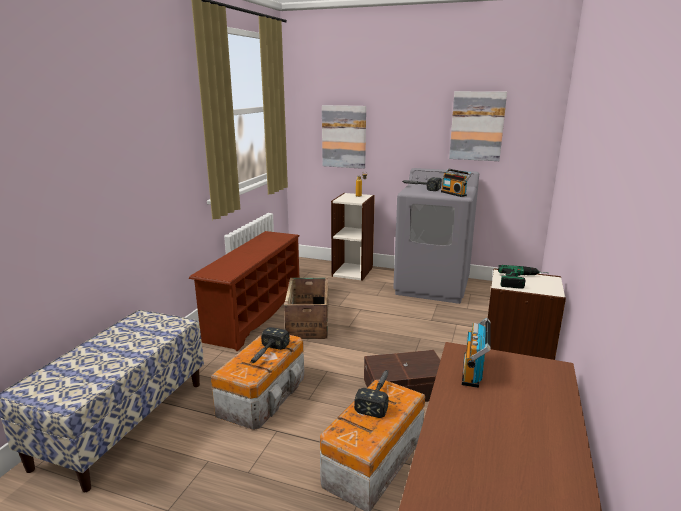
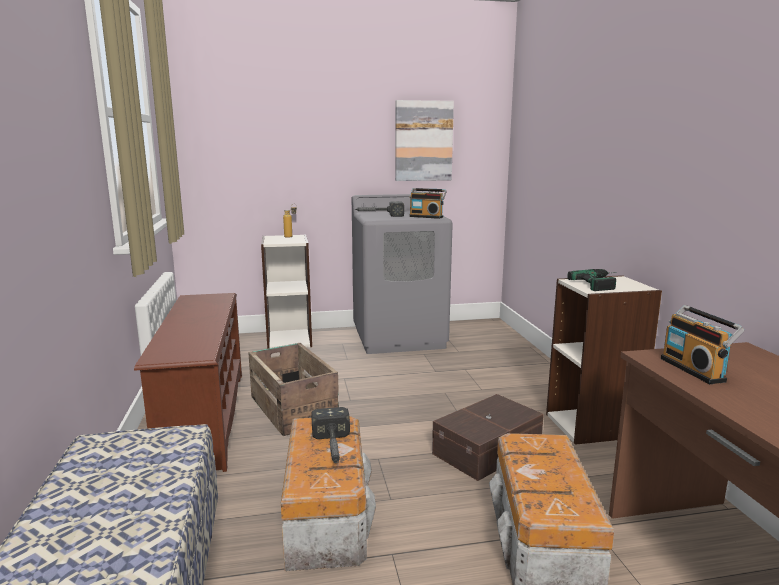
camera: 30 degrees left, 5 degrees down
picture [322,105,366,169] -> none
hammer [354,370,389,418] -> none

